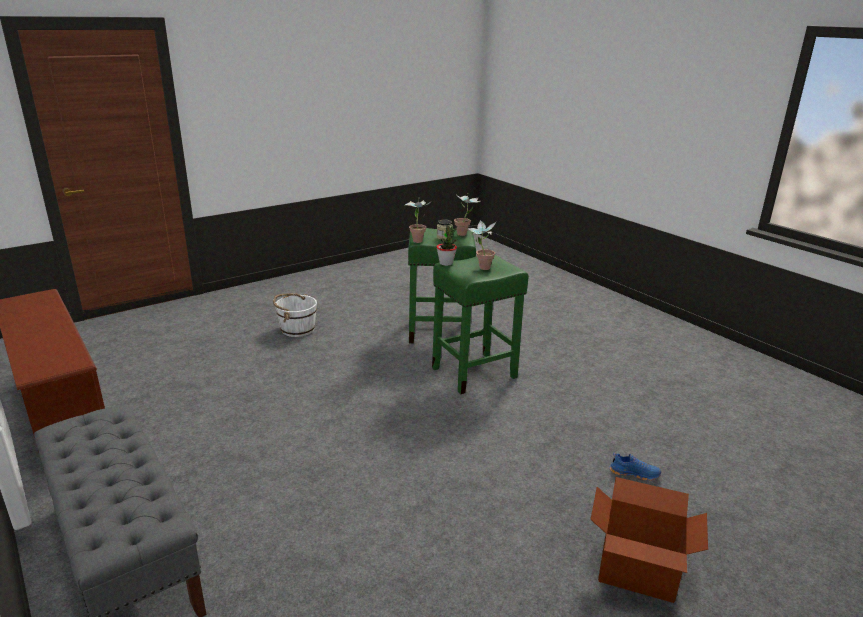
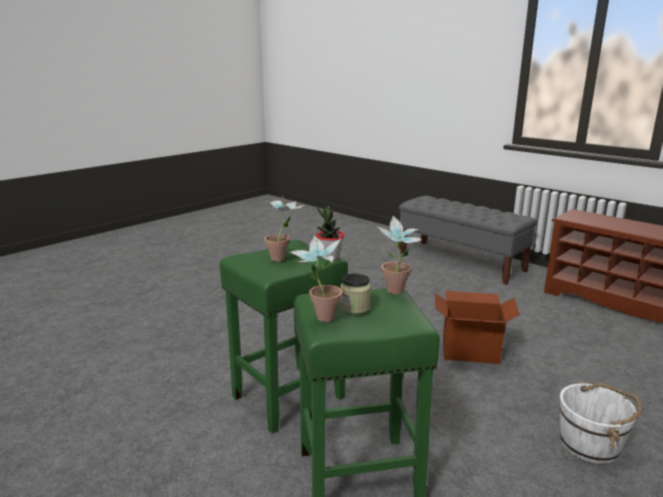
camera: 170 degrees right, 5 degrees down
cardboard box [590,477,708,603] -> cardboard box moved to [435,291,520,364]
blue shoe [609,452,661,481] -> none

